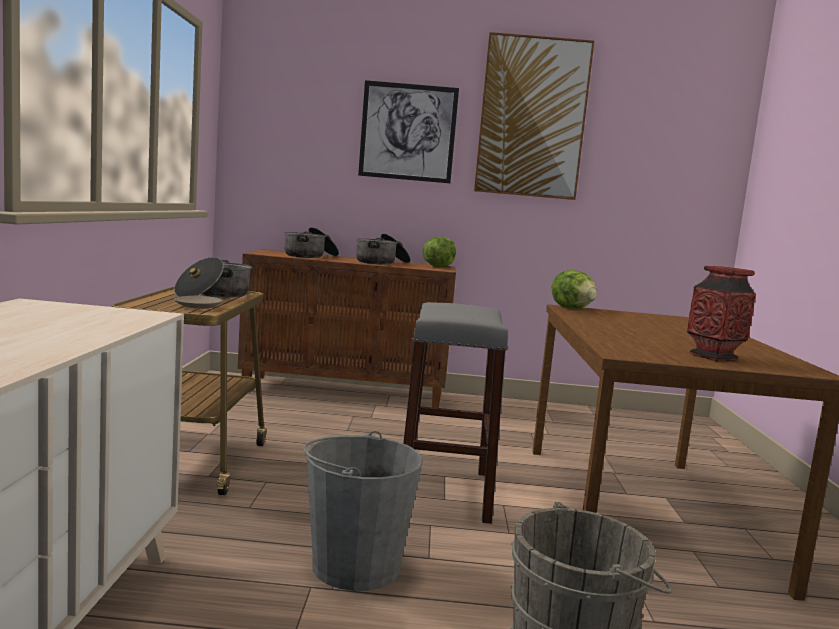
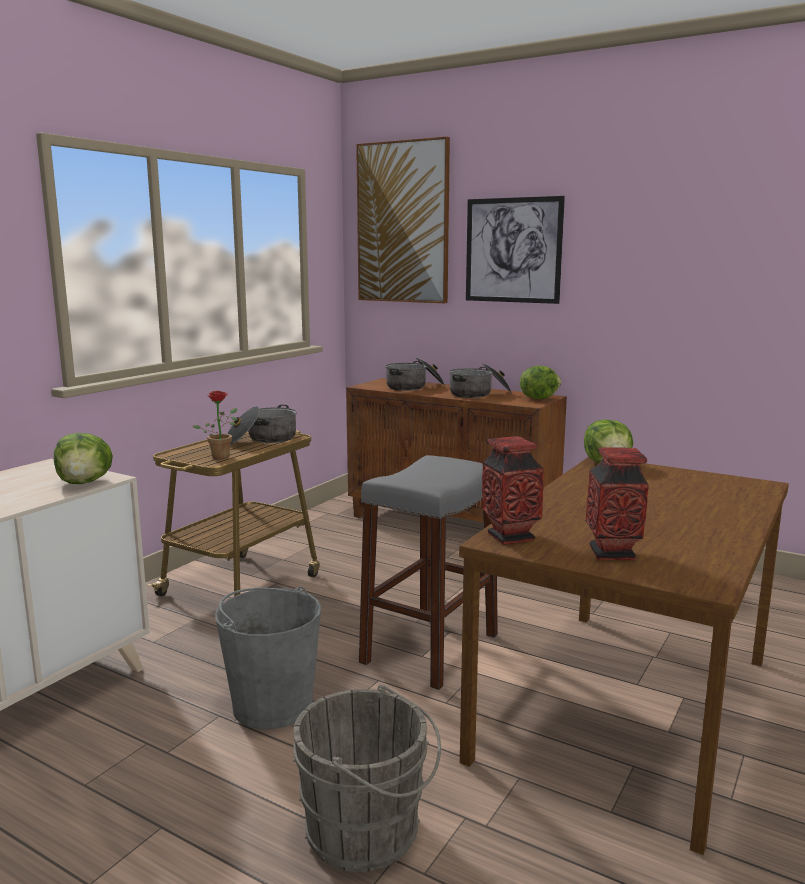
camera: 30 degrees right, 5 degrees up
beige plate [174,296,223,309] -> potted plant [193,391,238,459]
picture [474,32,594,200] -> picture moved to [356,137,450,303]
none -> lettuce [54,433,113,484]
none -> vase [482,436,544,545]

